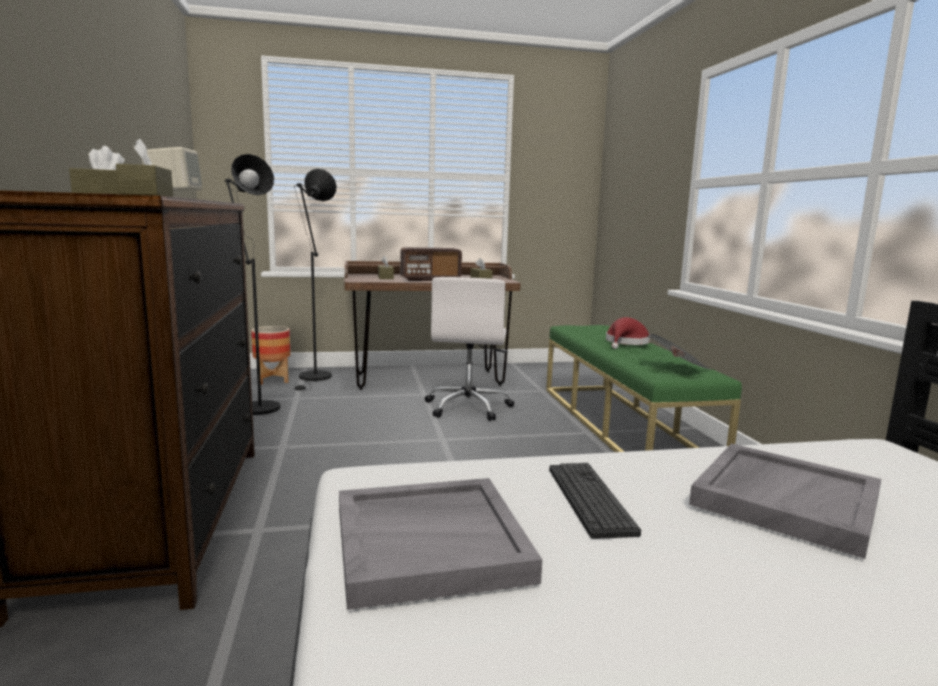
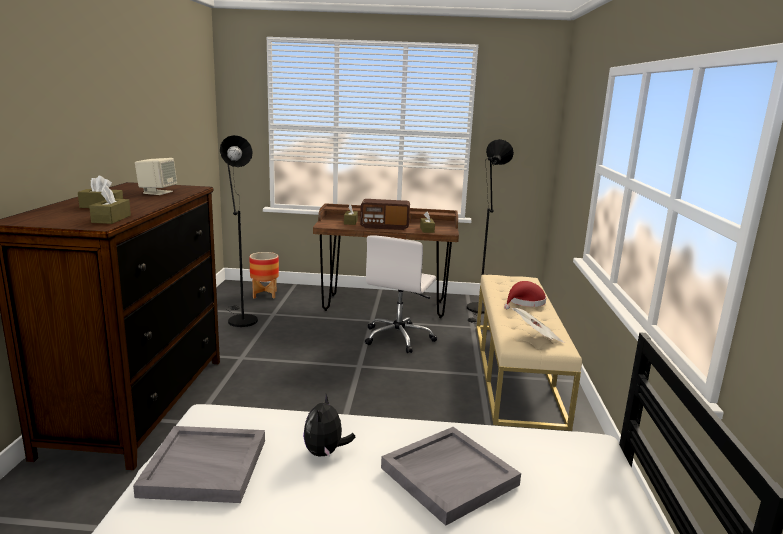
camera: 15 degrees right, 5 degrees up
black floor lamp [294,169,337,391] -> black floor lamp moved to [467,139,514,324]
green bench [546,325,742,452] -> beige bench [476,275,582,431]
keyboard [549,463,641,539] -> plush toy [303,394,355,457]

